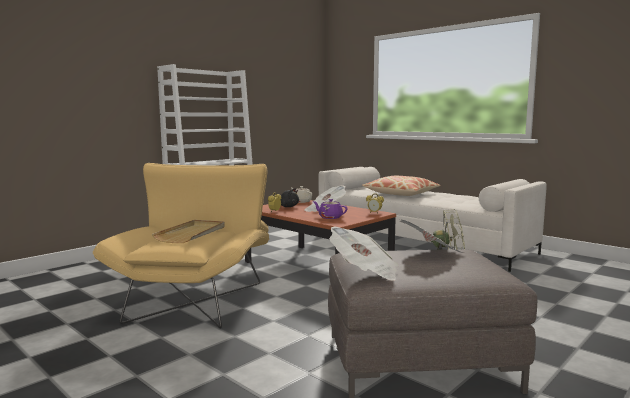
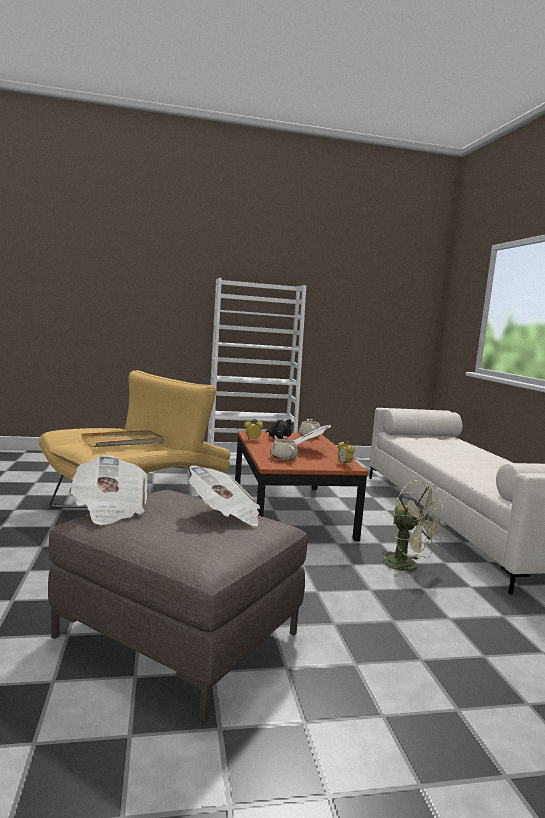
camera: 35 degrees right, 0 degrees up
purple teapot [313,199,348,219] -> beige teapot [270,436,298,460]
pillow [362,176,441,196] -> none

